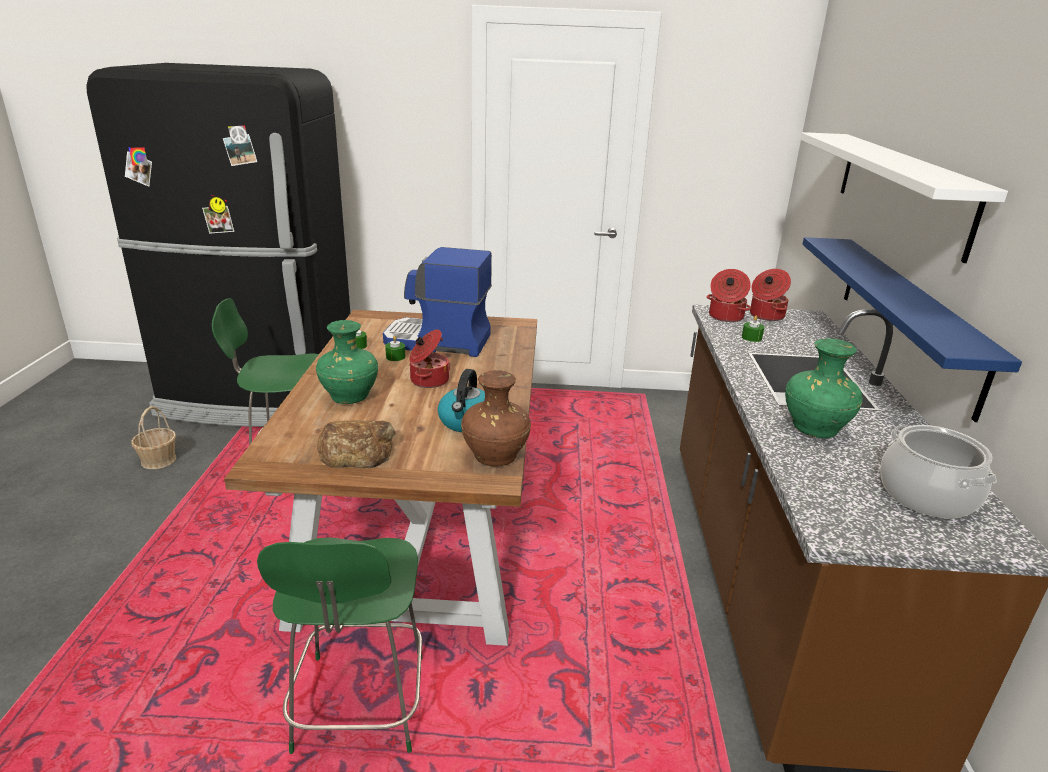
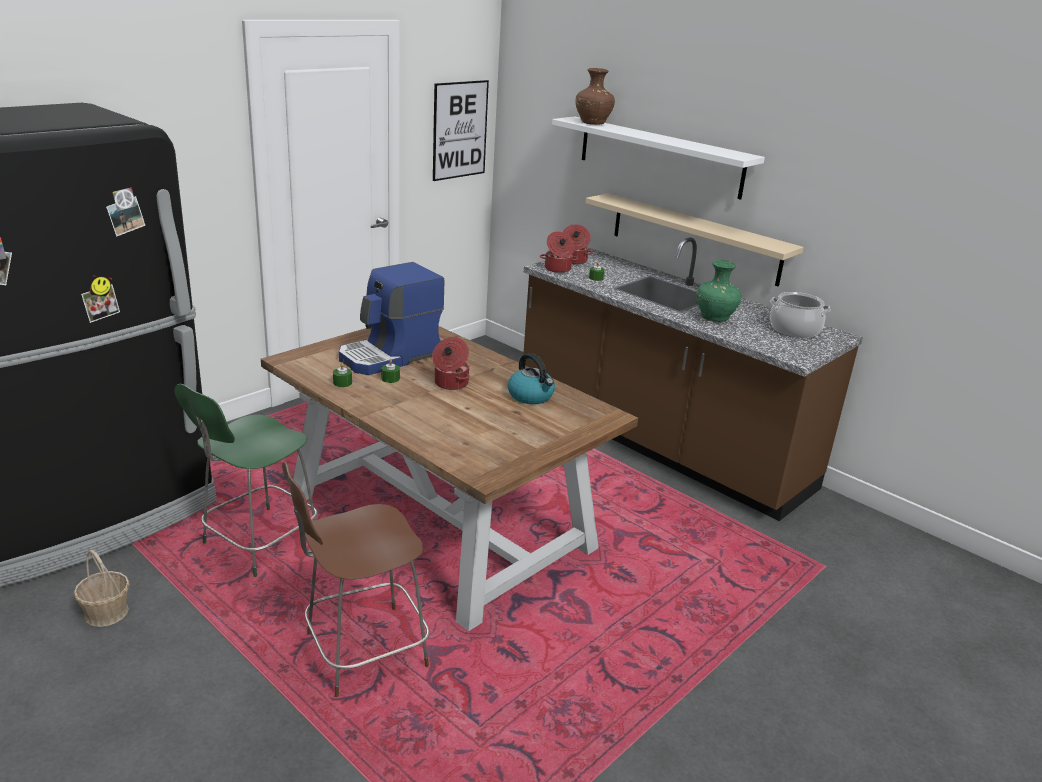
camera: 50 degrees left, 0 degrees up
green chair [257,537,423,754] -> none
green vase [316,320,378,404] -> none
bread [317,420,396,468] -> none
brown vase [461,370,531,466] -> brown vase moved to [575,68,615,125]
blue shelf [802,237,1022,422] -> beige shelf [586,193,804,286]
none -> brown chair [282,462,430,697]
none -> picture [433,80,489,181]

